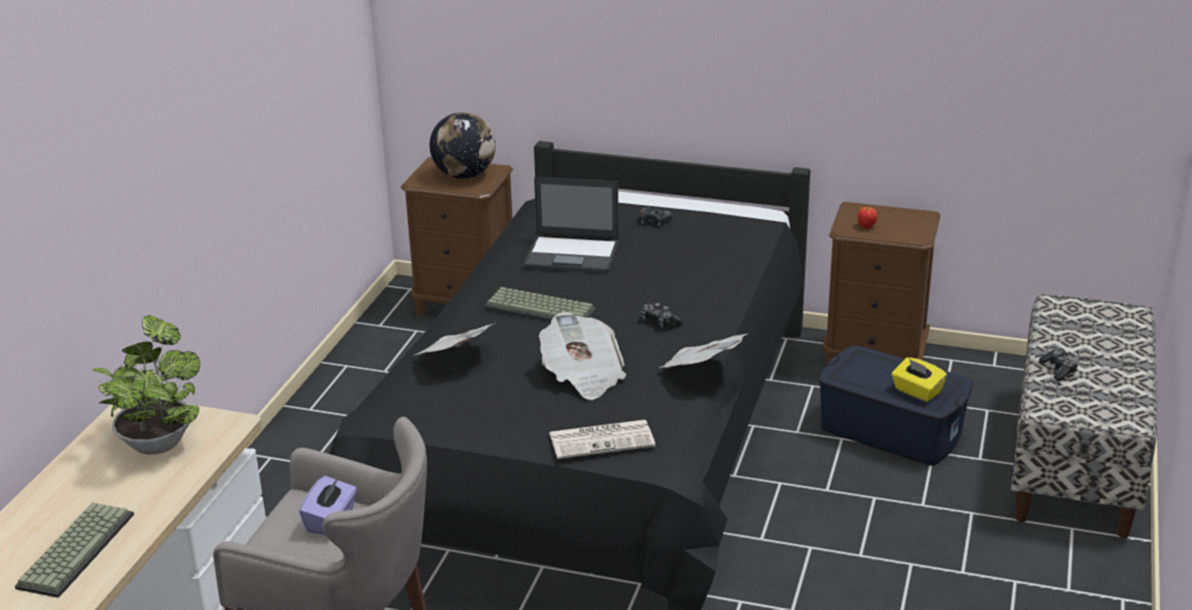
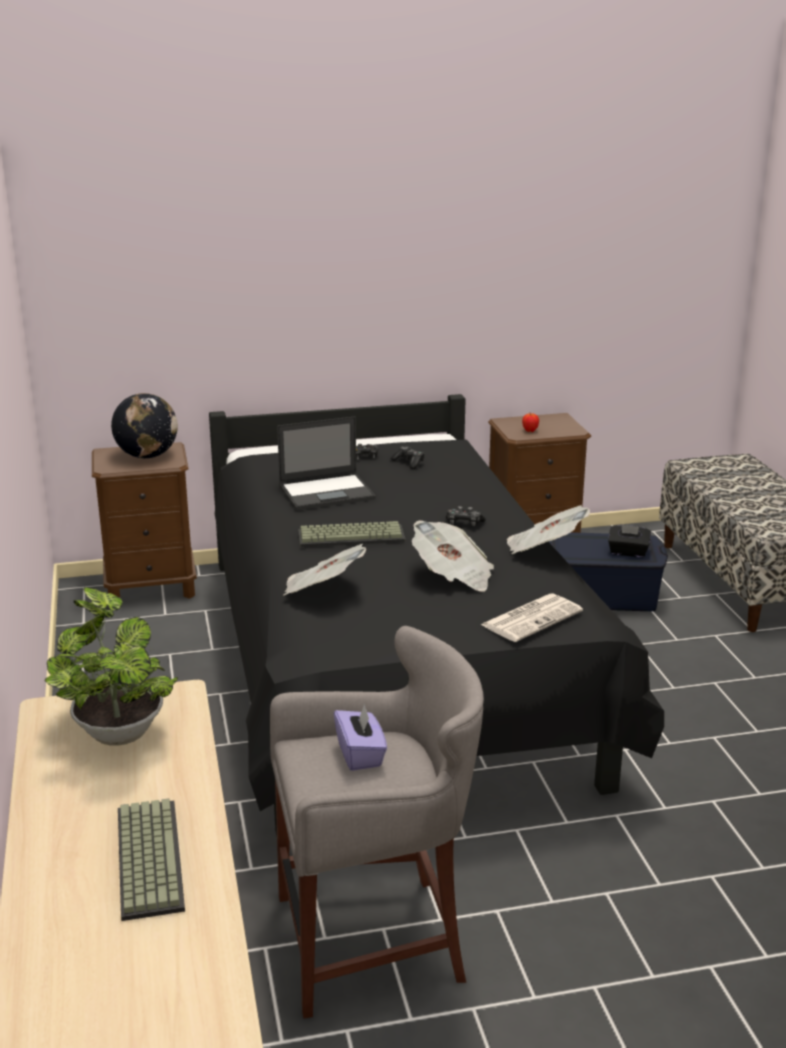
camera: 30 degrees left, 5 degrees down
yellow tissue box [892,357,947,402] -> black tissue box [608,524,651,557]
game controller [1039,349,1078,381] -> game controller moved to [391,446,425,469]

